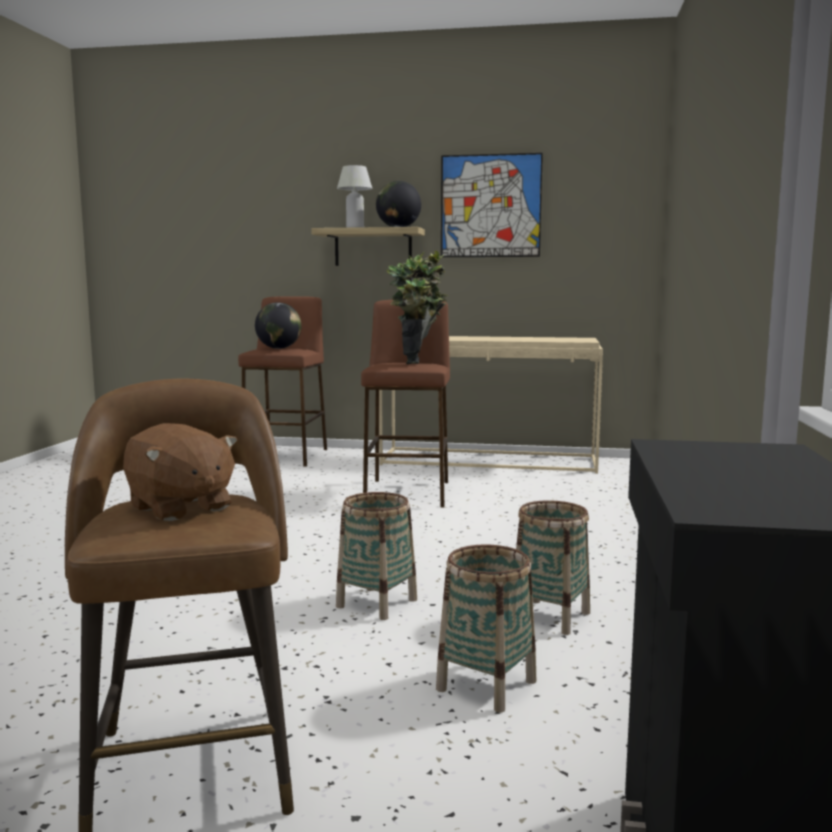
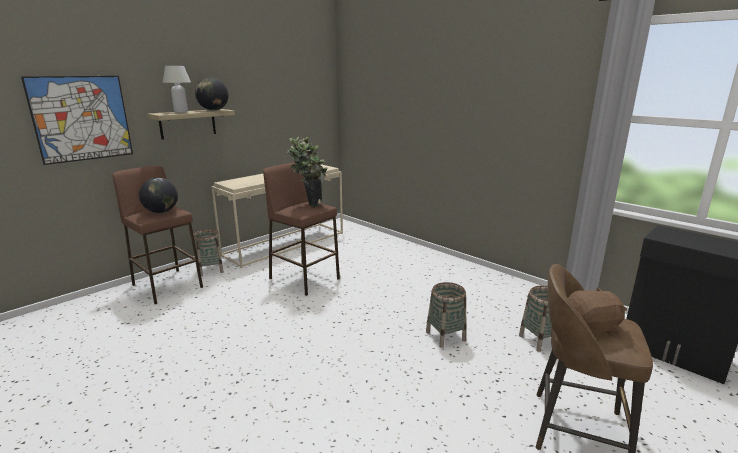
camera: 55 degrees left, 10 degrees up
picture [441,153,543,257] -> picture moved to [21,76,133,165]
basket [516,500,590,635] -> basket moved to [193,229,224,276]

